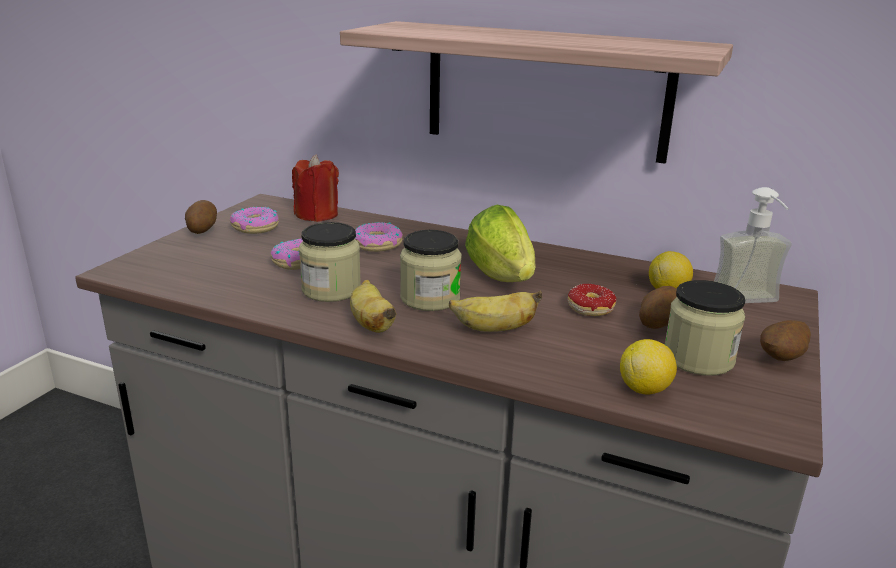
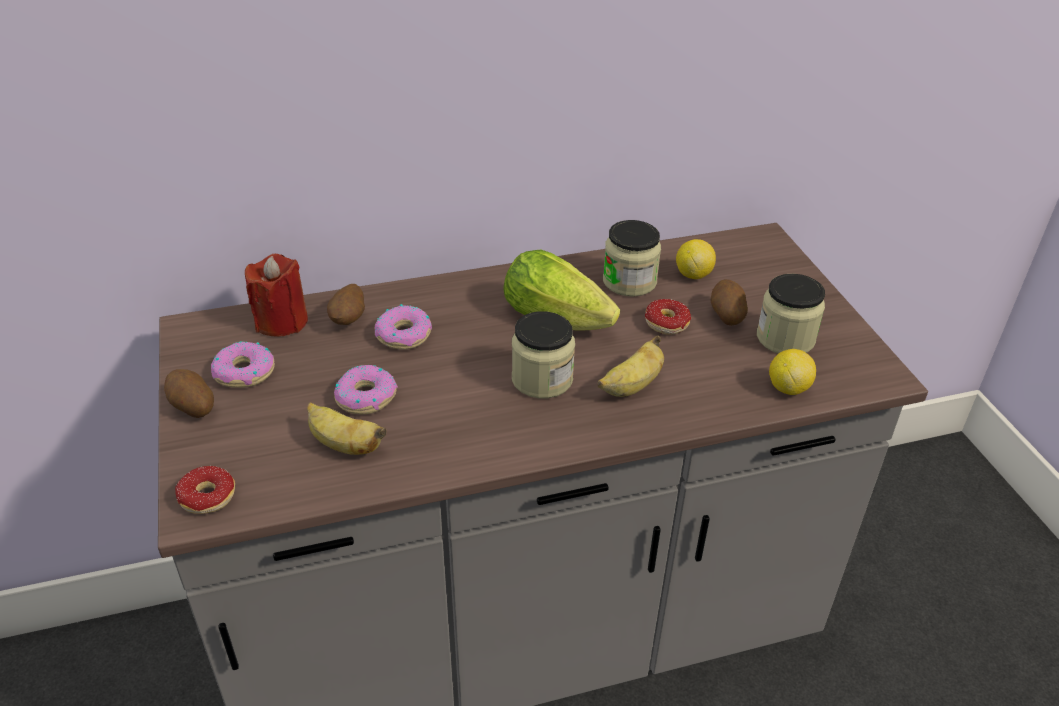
camera: 40 degrees left, 15 degrees up
jar [299,222,361,302] -> jar moved to [603,220,661,297]
shelf [340,21,733,164] -> none
banana [350,280,396,333] -> banana moved to [307,402,386,455]
soap dispenser [714,187,792,303] -> none
potato [760,320,811,361] -> potato moved to [327,284,365,325]
none -> donut [175,466,235,514]

